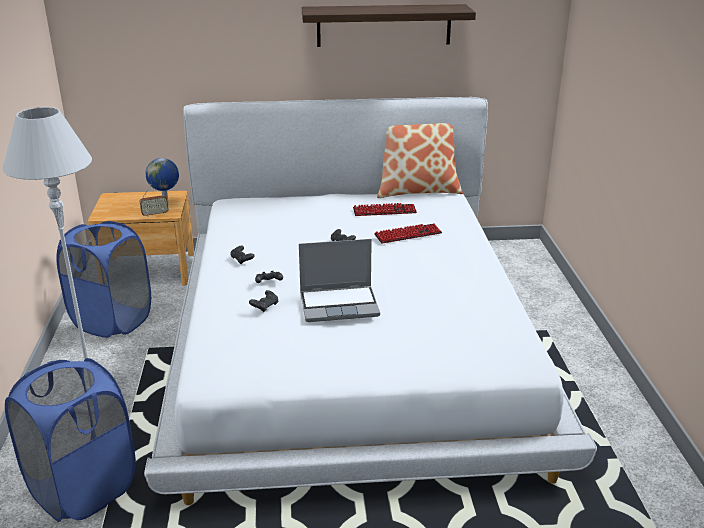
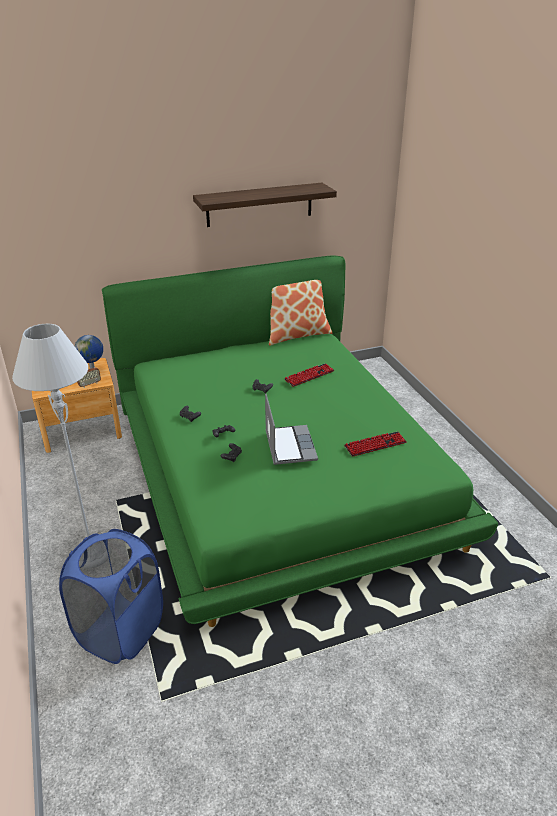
camera: 15 degrees left, 5 degrees up
blue laundry basket [56,221,151,338] -> none
white bed [144,97,597,505] -> green bed [102,255,498,627]
laptop [299,239,380,322] -> laptop turned 75 degrees counterclockwise [265,394,318,465]
keyboard [353,203,417,216] -> keyboard moved to [344,431,406,457]

